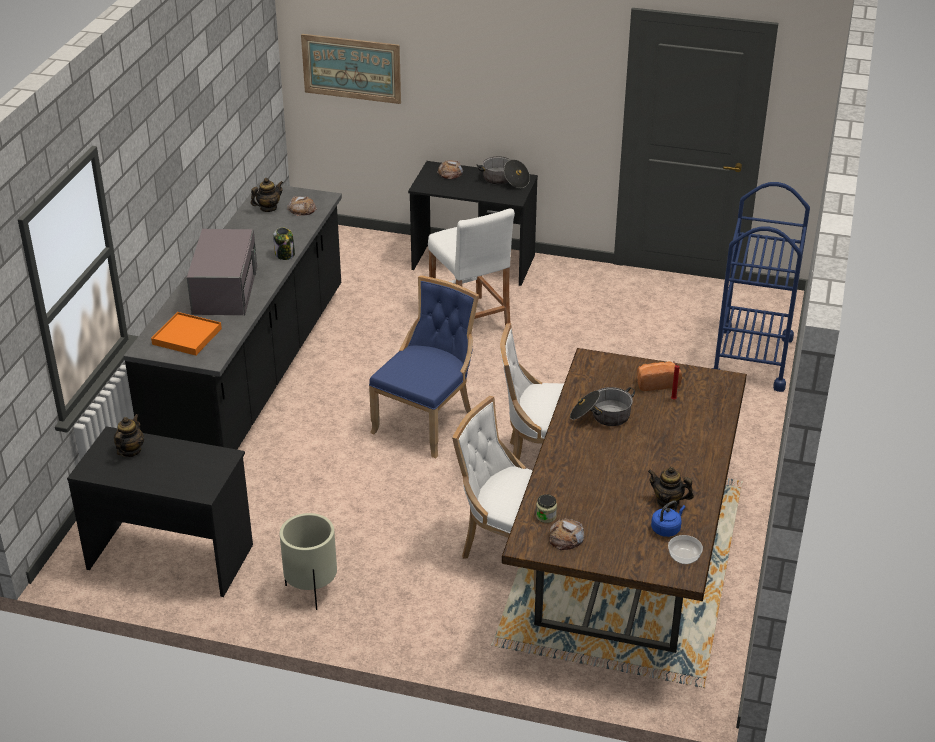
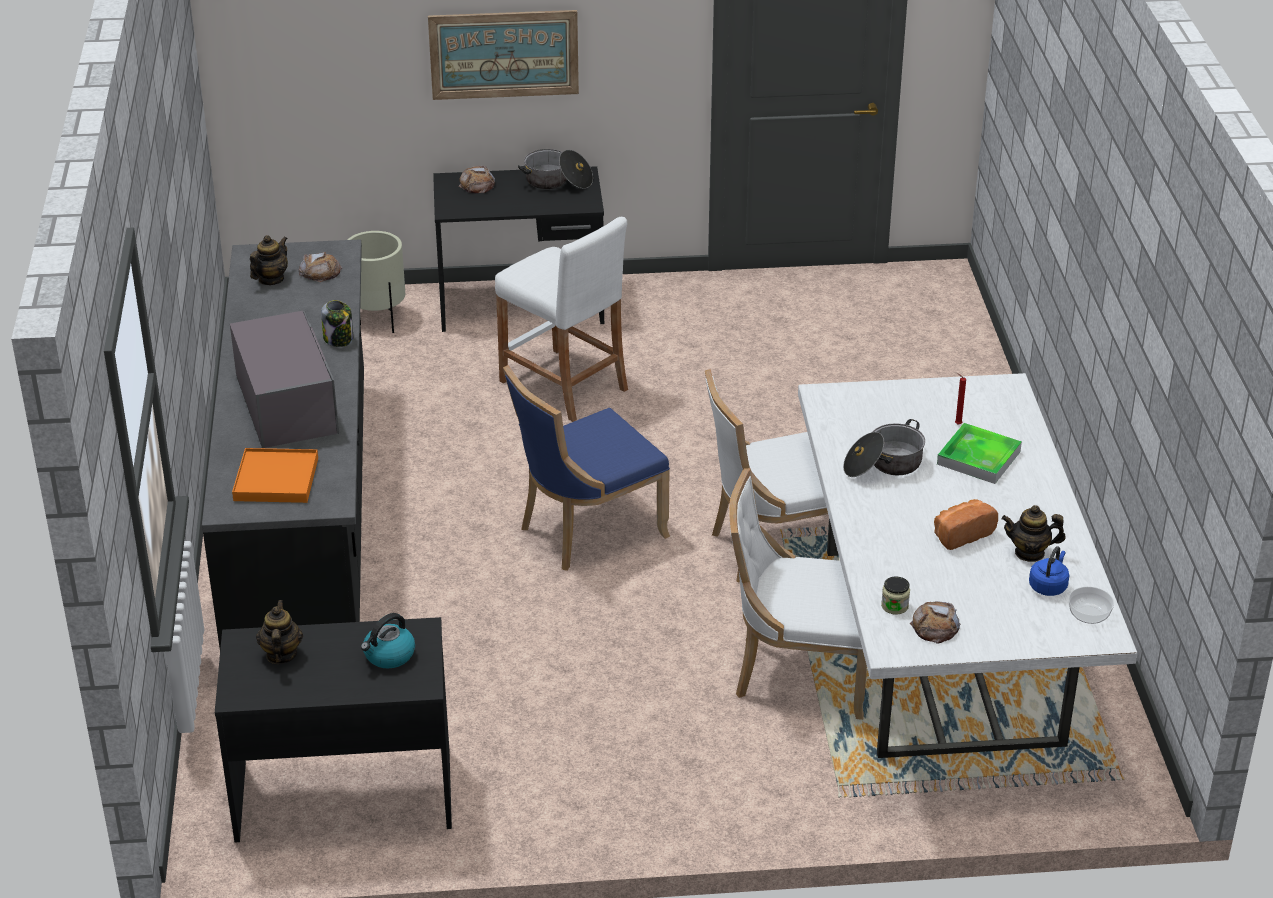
camera: 20 degrees left, 0 degrees up
beige planter [280,513,337,610] -> beige planter moved to [347,231,405,333]
picture [301,34,401,104] -> picture moved to [428,10,579,100]
blue chair [369,275,479,458] -> blue chair turned 135 degrees counterclockwise [503,365,670,571]
brown dining table [502,348,747,653] -> white dining table [798,373,1138,758]
bread [637,361,682,391] -> bread moved to [934,499,998,550]
blue cart [712,182,810,392] -> none
none -> kettle [361,613,415,668]
none -> tray [937,423,1022,484]

